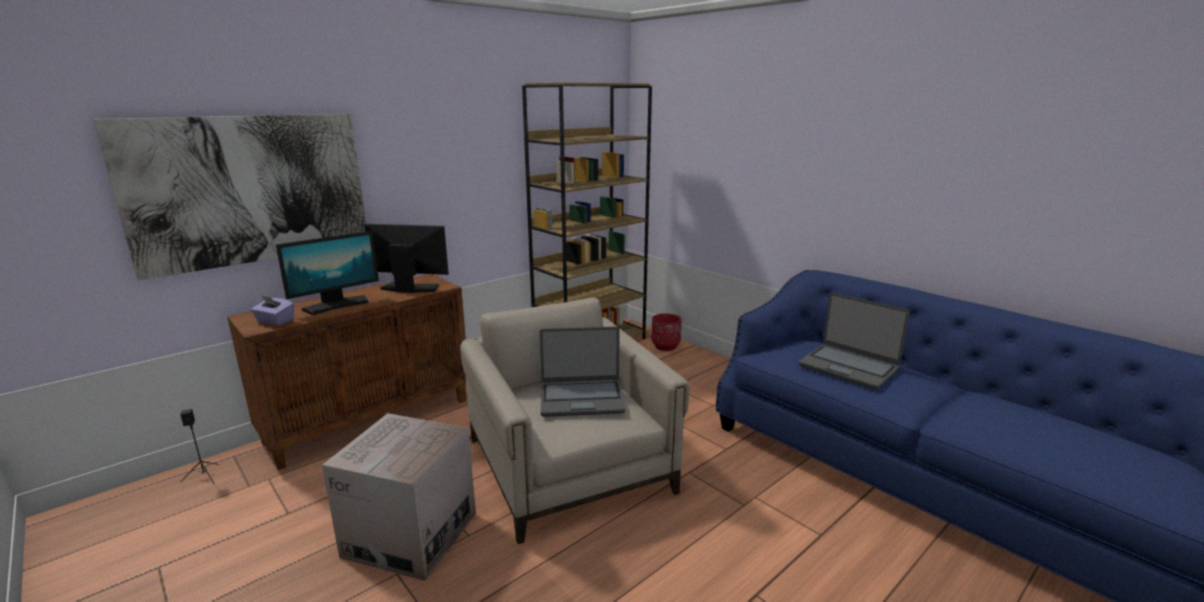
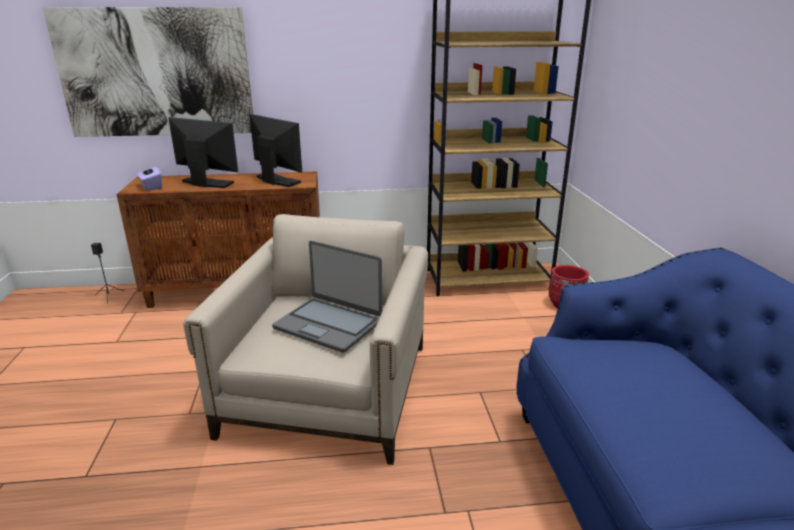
camera: 35 degrees right, 5 degrees up
monitor [276,231,379,315] -> monitor turned 150 degrees counterclockwise [168,117,238,188]
cardboard box [322,413,476,581] -> none
laptop [798,293,910,390] -> none

